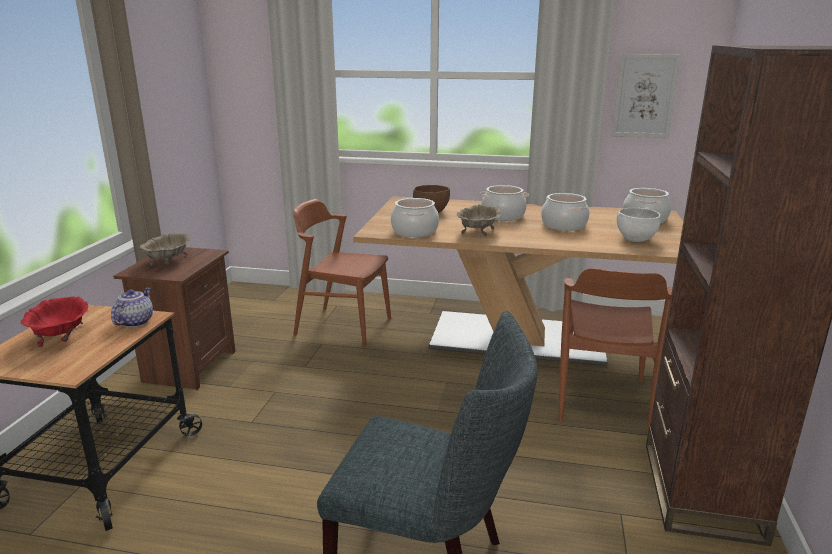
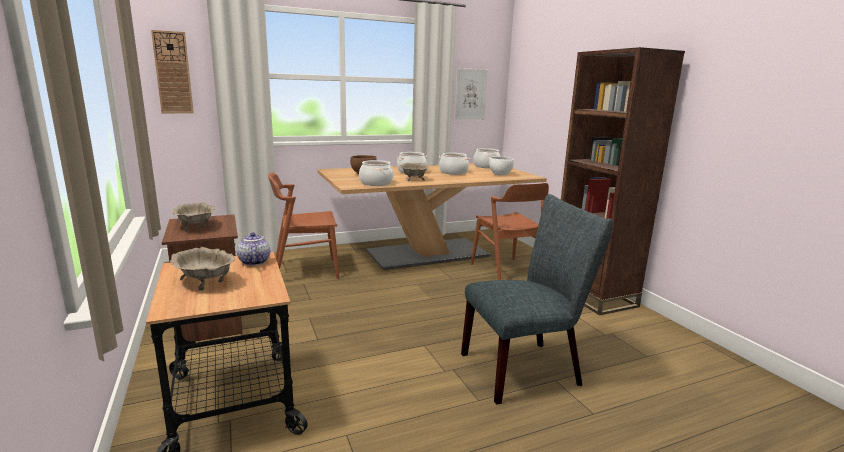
camera: 35 degrees left, 5 degrees down
red bowl [21,296,88,347] -> beige bowl [170,247,235,291]
none -> wall clock [151,30,194,114]

